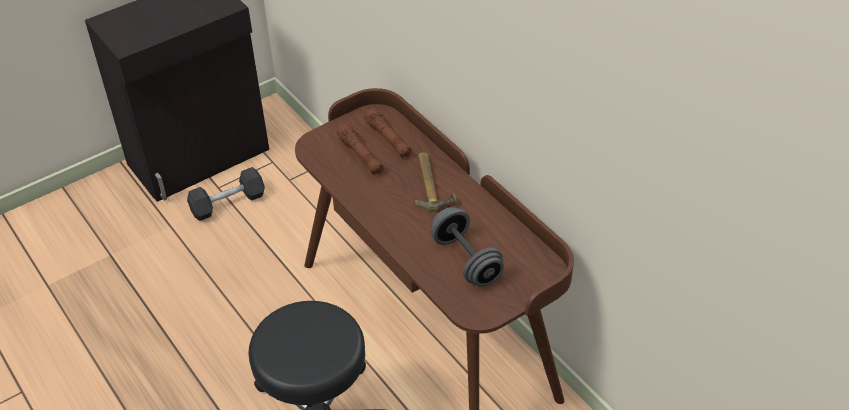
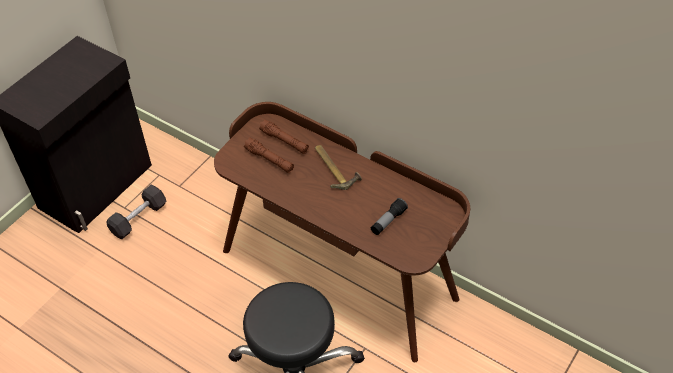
camera: 20 degrees left, 5 degrees up
grey dumbbell [431,207,504,287] -> flashlight [371,198,408,235]

